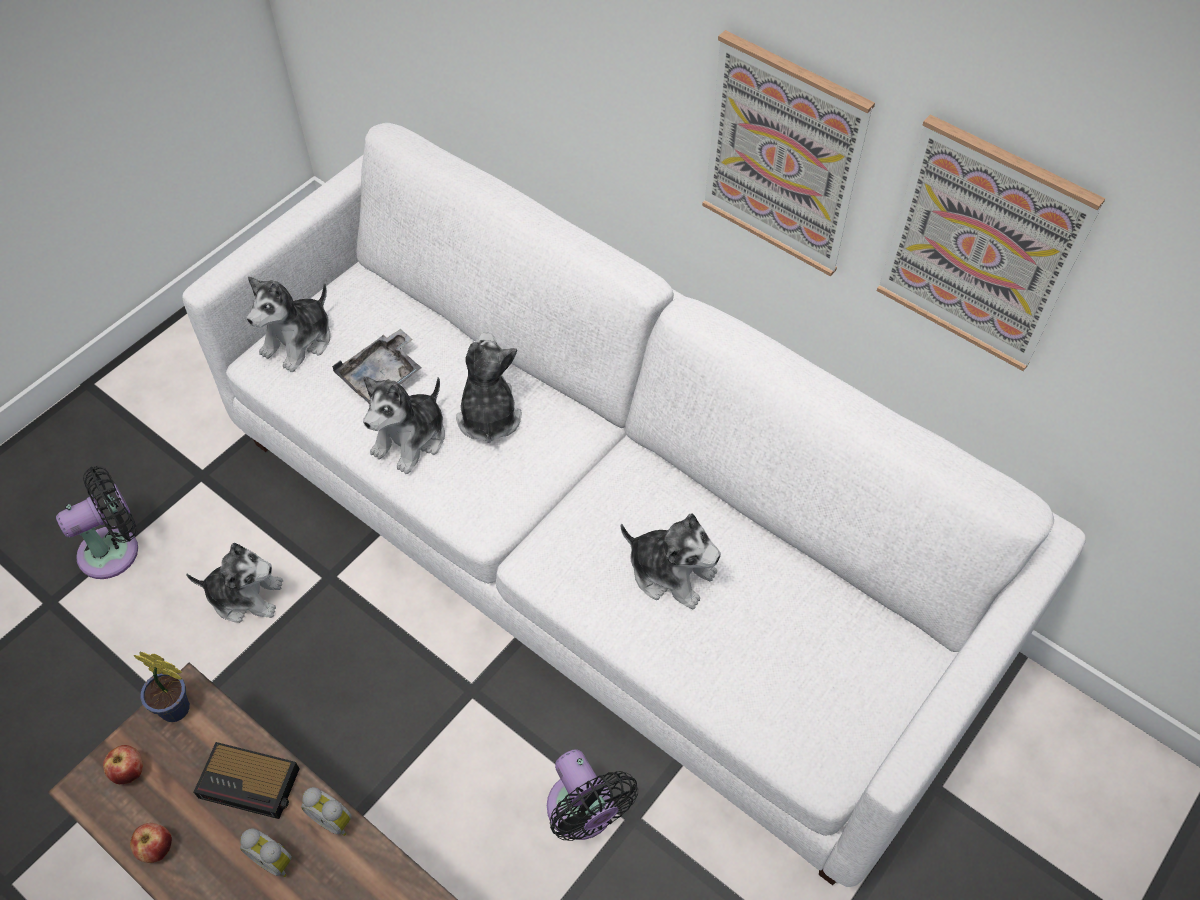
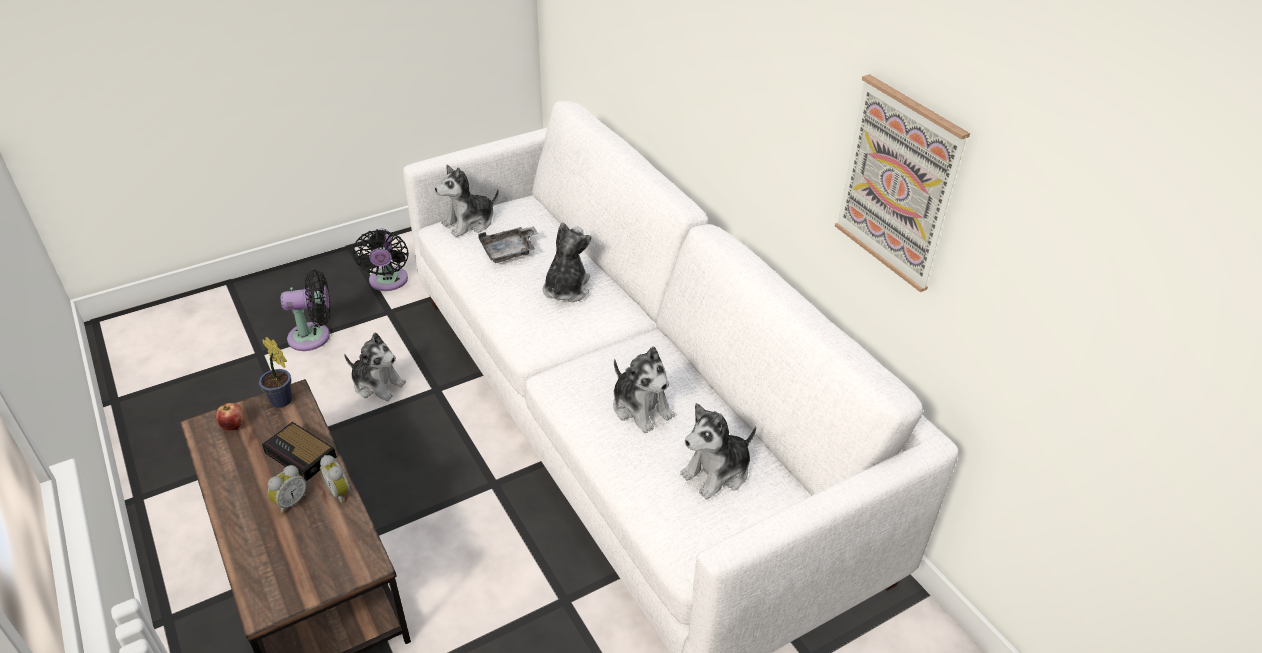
camera: 20 degrees right, 15 degrees down
apple [130,823,172,863] -> none
alarm clock [240,828,292,877] -> alarm clock turned 105 degrees counterclockwise [268,465,306,514]
plush toy [363,376,445,474] -> plush toy moved to [680,403,756,499]
black fan [547,749,638,841] -> black fan moved to [353,229,409,291]
picture [702,30,875,276] -> none

